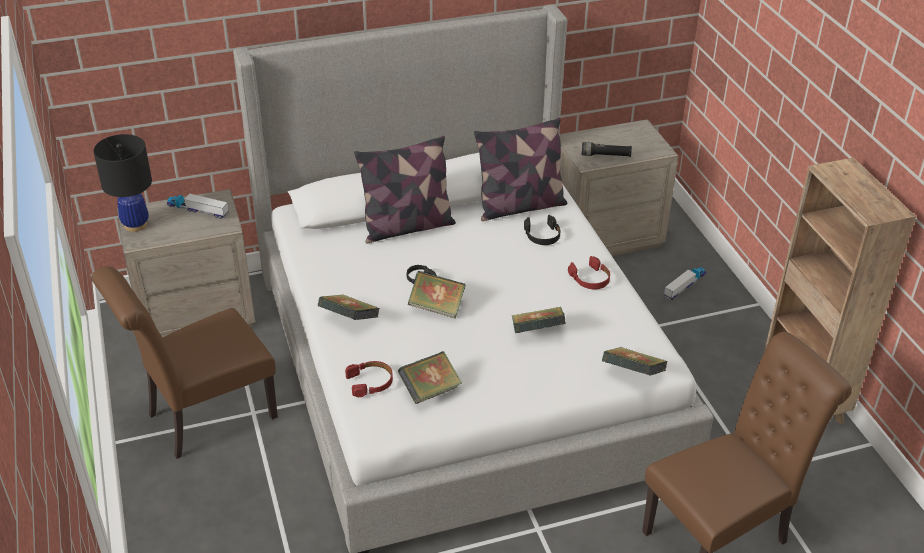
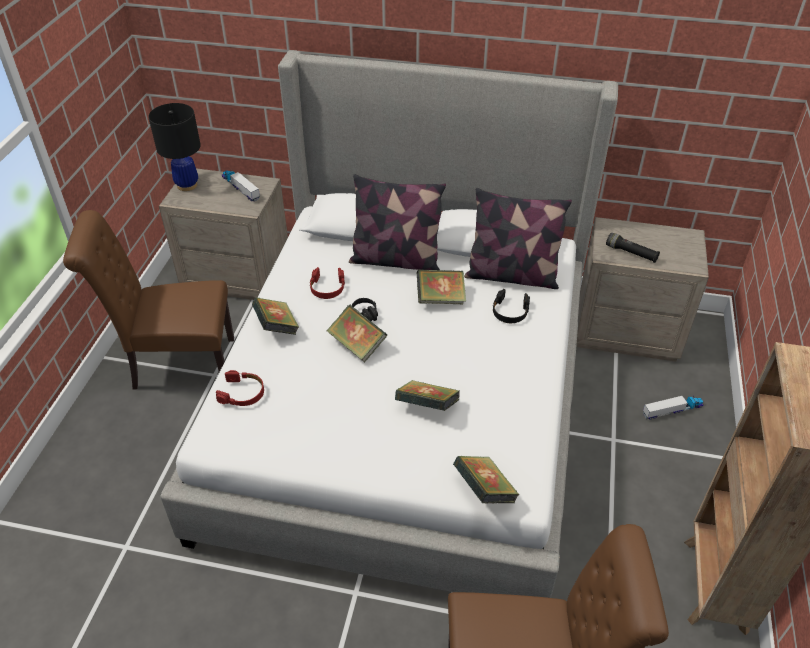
camera: 30 degrees right, 5 degrees up
book [398,351,462,404] -> book moved to [417,269,466,304]
red headphones [568,256,610,289] -> red headphones moved to [310,267,345,299]

